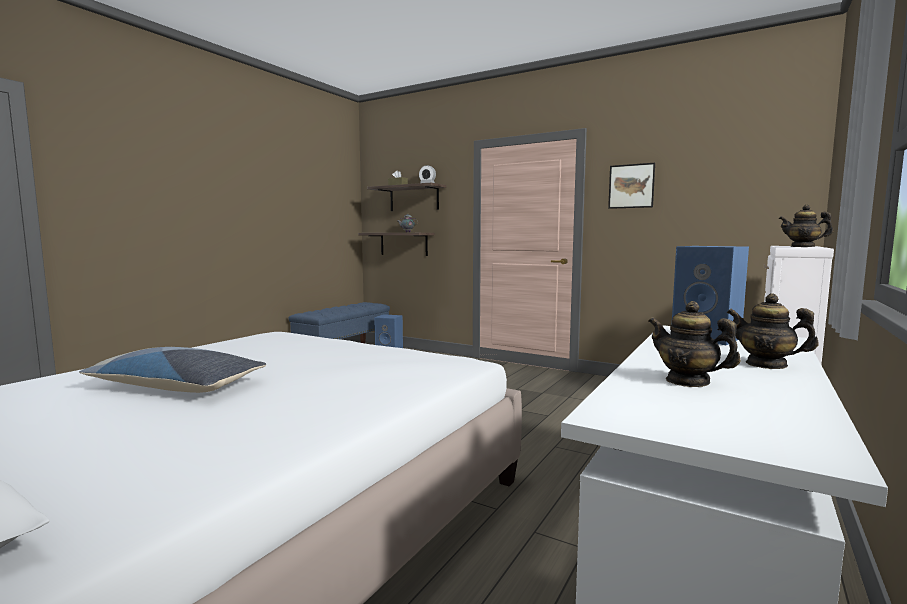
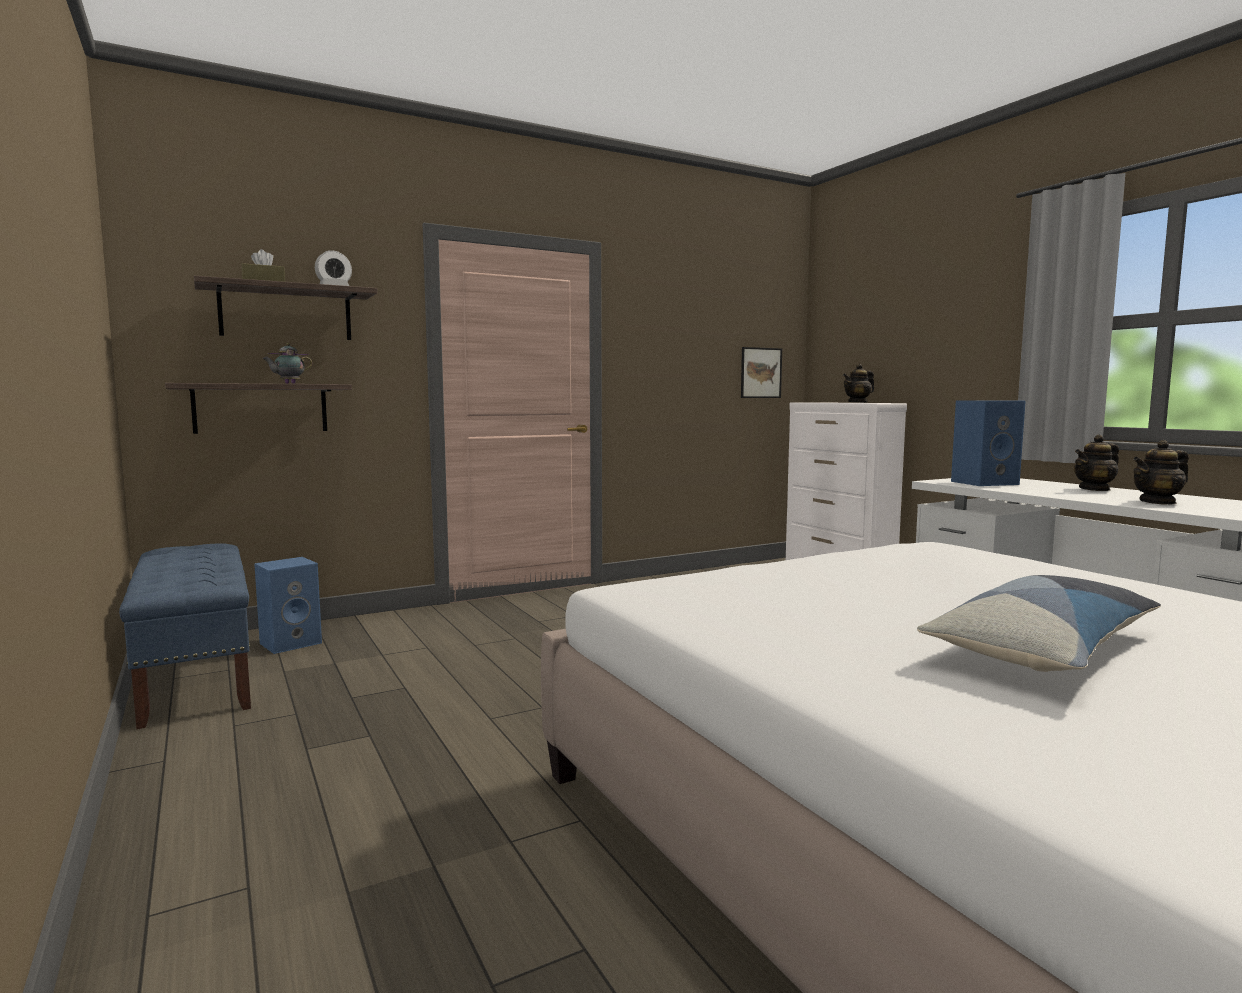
camera: 60 degrees left, 0 degrees up
picture [608,163,655,209] -> picture moved to [741,347,782,398]

